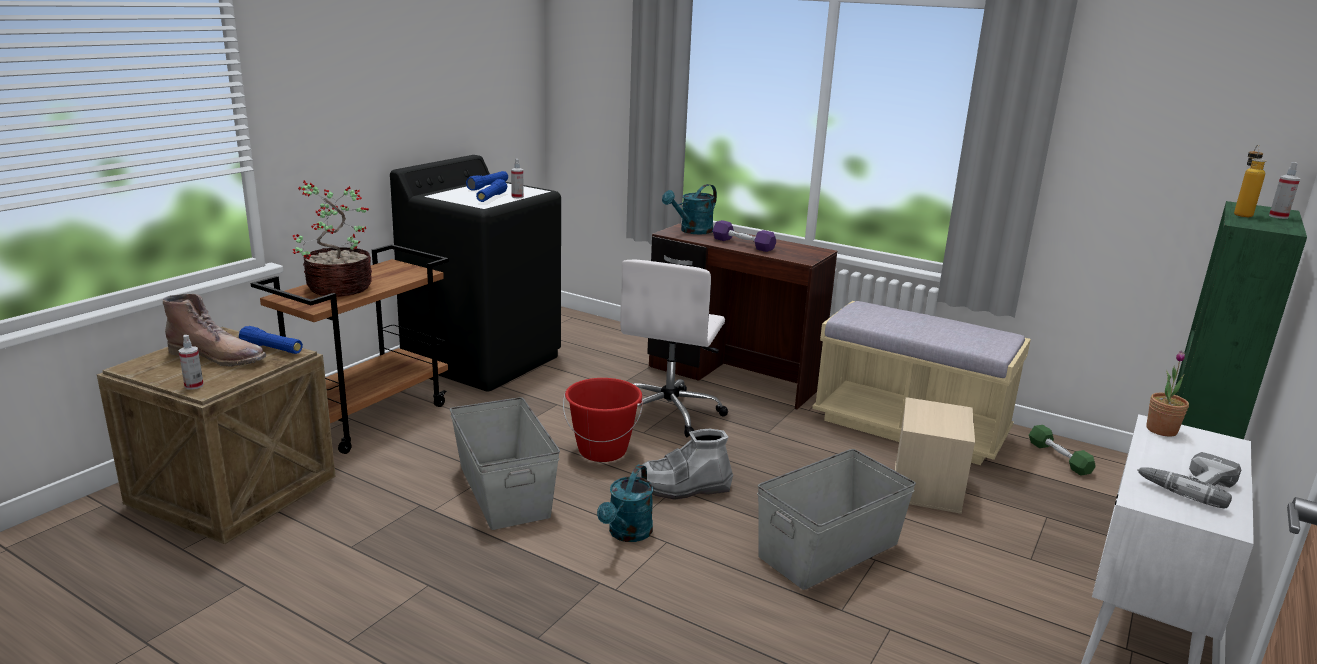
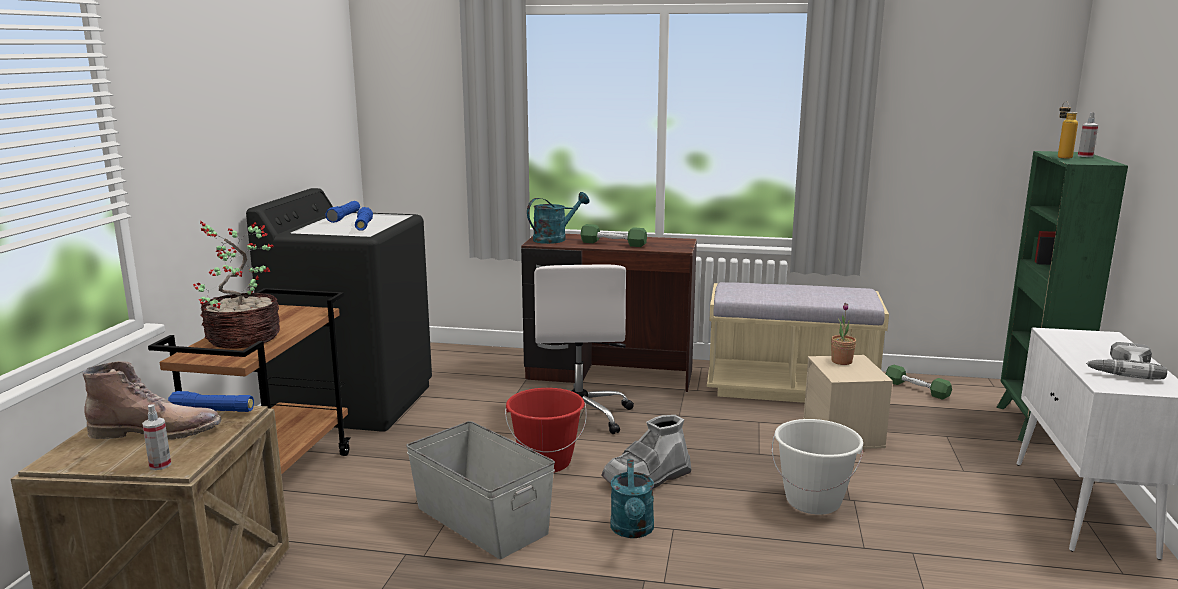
camera: 20 degrees left, 5 degrees down
spray bottle [511,159,524,198] -> none
turquoise watering can [662,184,717,234] -> turquoise watering can turned 150 degrees counterclockwise [527,192,590,244]
purple dumbbell [713,220,776,252] -> green dumbbell [581,224,647,247]
grey storage box [757,449,916,590] -> white bucket [772,419,863,515]
potted plant [1146,351,1189,437] -> potted plant moved to [831,303,856,365]

